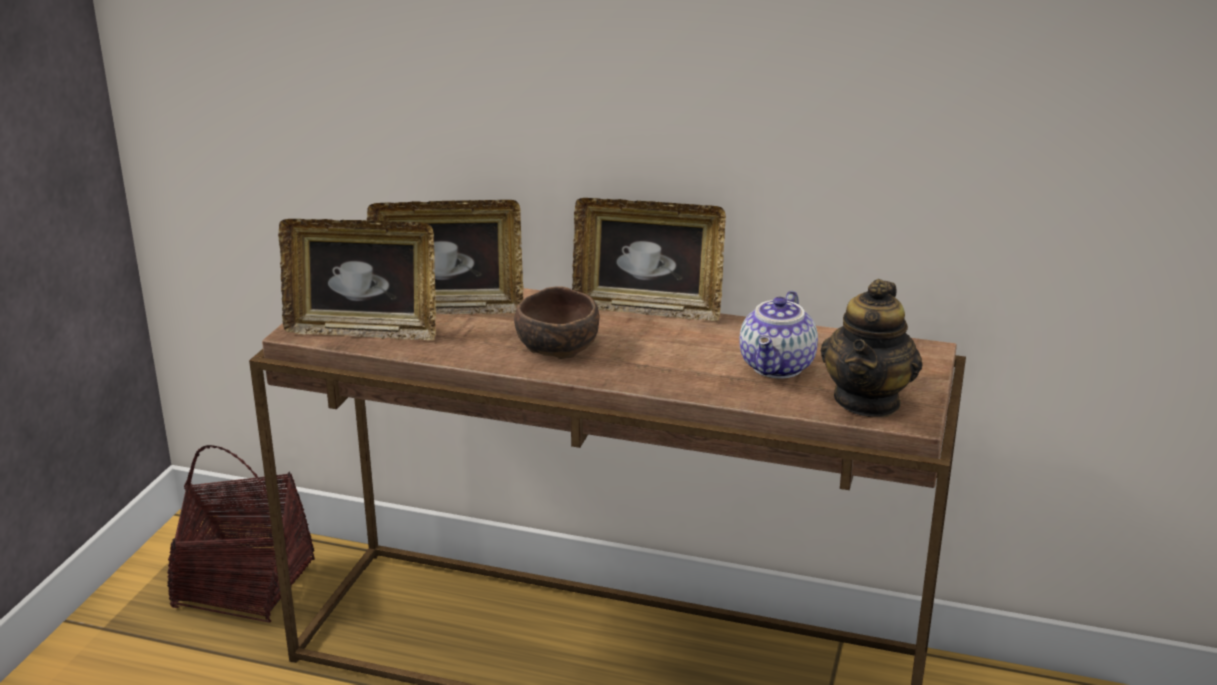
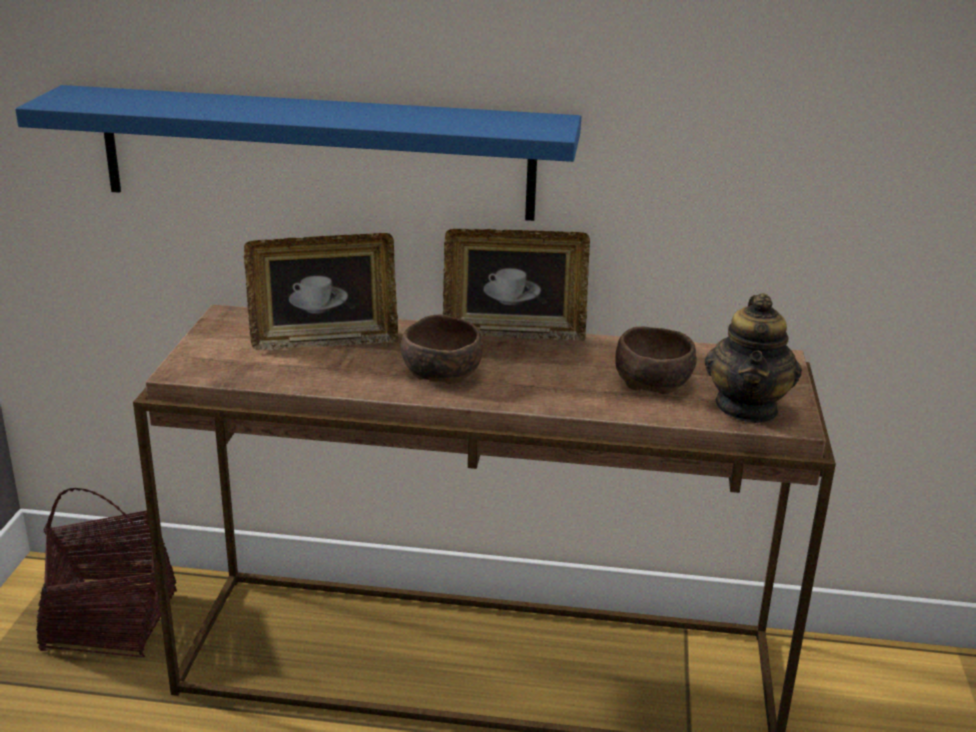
camera: 10 degrees left, 0 degrees up
picture frame [278,219,436,341] -> none
teapot [739,291,818,379] -> brown bowl [615,327,697,394]
none -> blue shelf [15,85,581,221]

